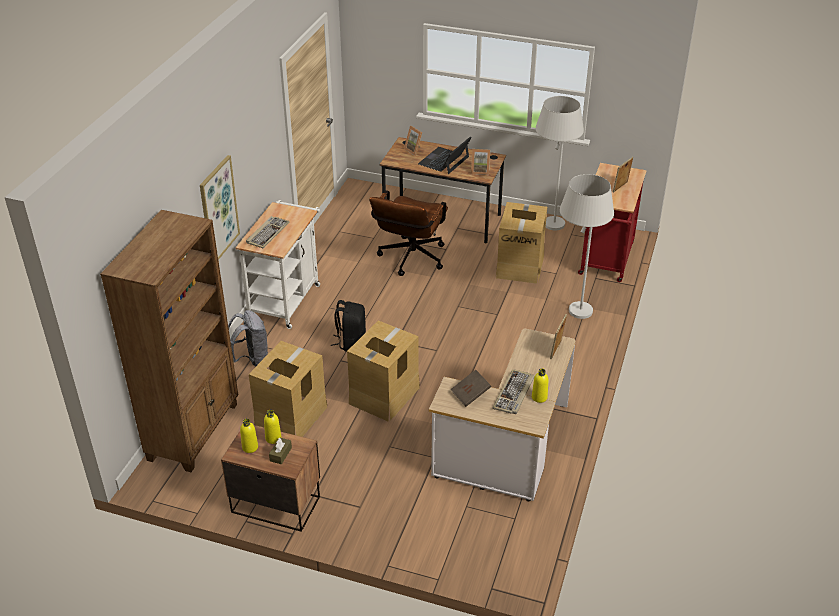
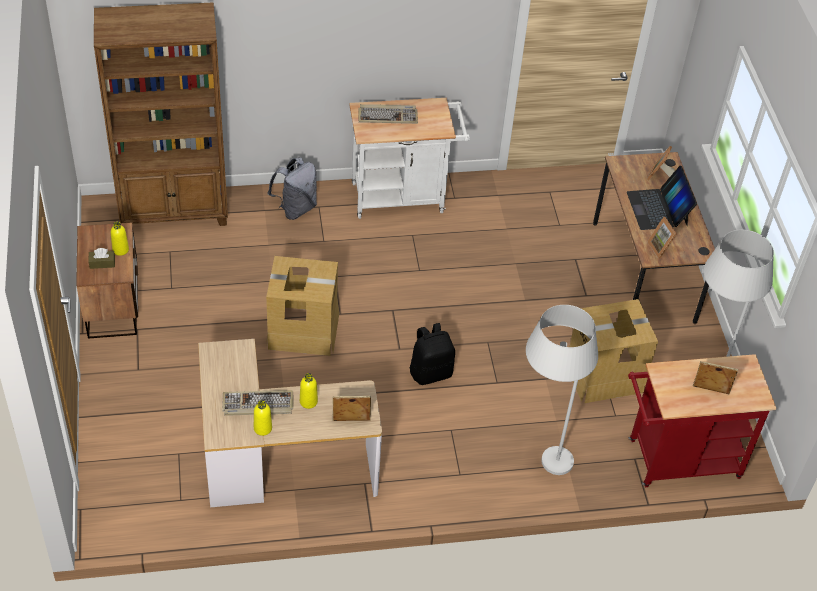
camera: 60 degrees right, 10 degrees up
picture [200,155,240,260] -> none
yellow bottle [240,419,258,453] -> yellow bottle moved to [300,373,318,409]
cardboard box [249,341,327,437] -> none
black backpack [331,300,366,352] -> black backpack moved to [410,323,455,385]
brown office chair [369,190,448,276] -> none
laptop [418,136,472,174] -> laptop turned 105 degrees counterclockwise [627,166,697,230]
brown book [451,370,491,407] -> none

